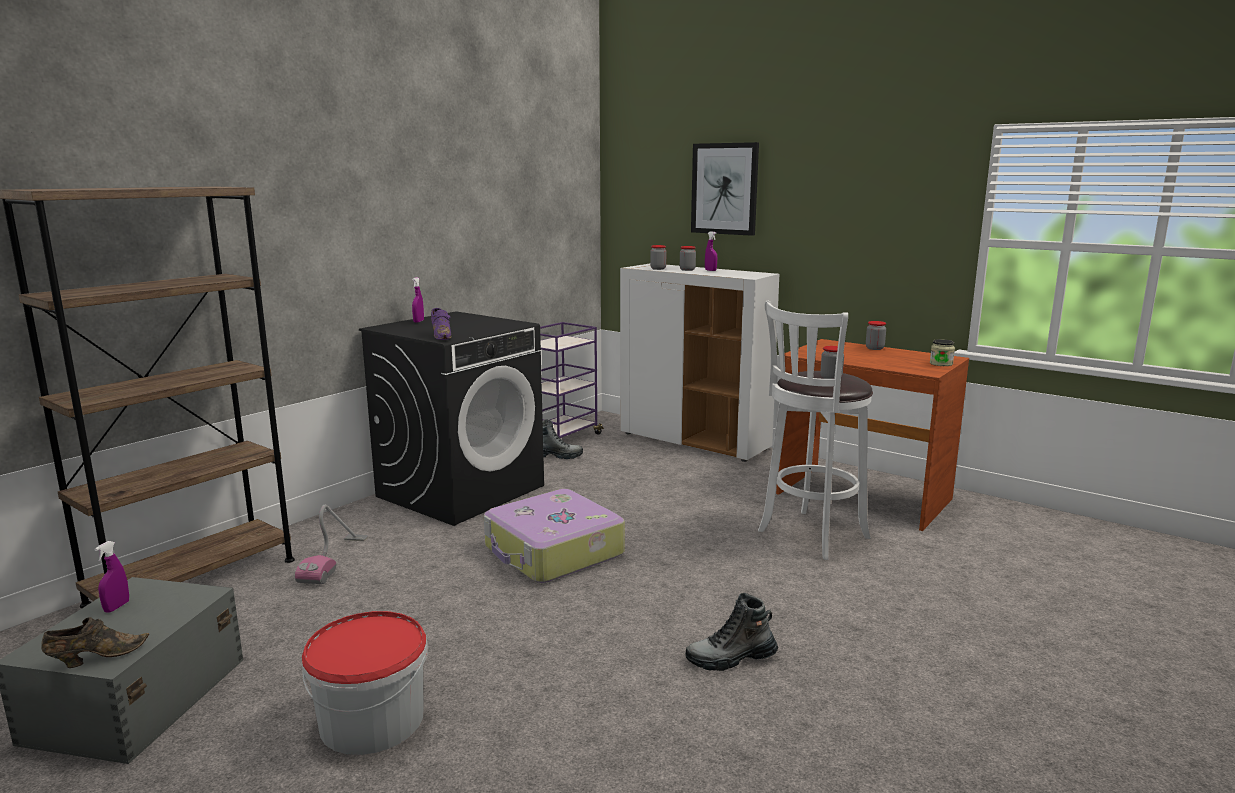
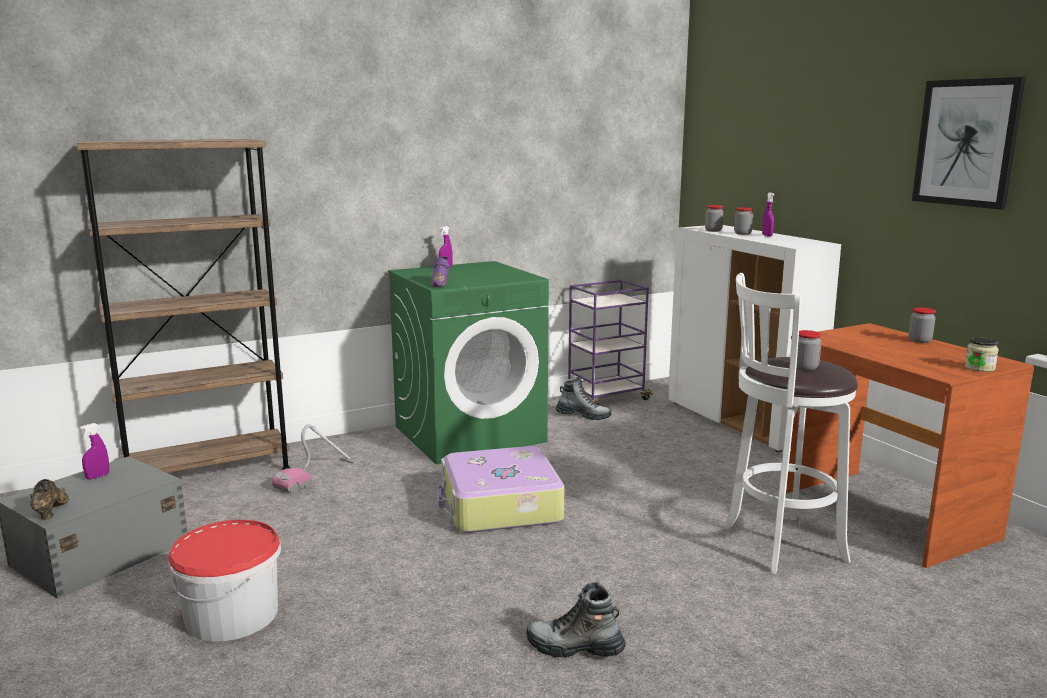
camera: 25 degrees right, 0 degrees up
brown shoe [41,617,149,668] -> brown shoe turned 90 degrees counterclockwise [30,479,69,520]
black washing machine [359,311,544,526] -> green washing machine [388,261,549,464]
picture [691,142,759,236] -> picture moved to [912,77,1026,210]

